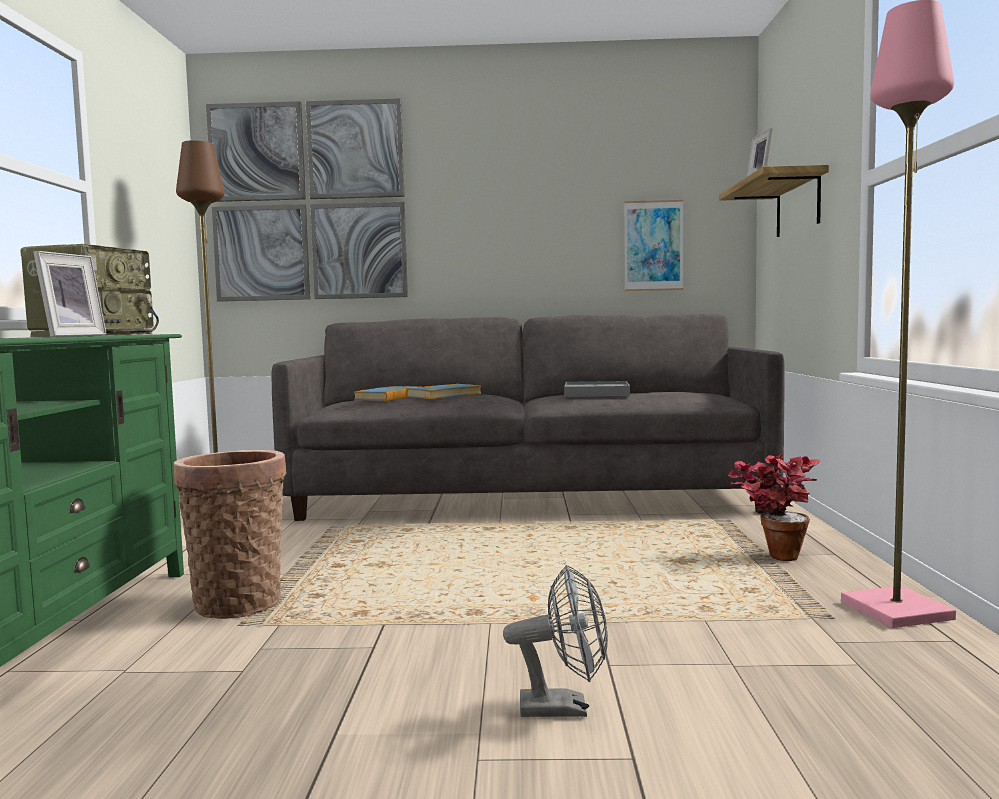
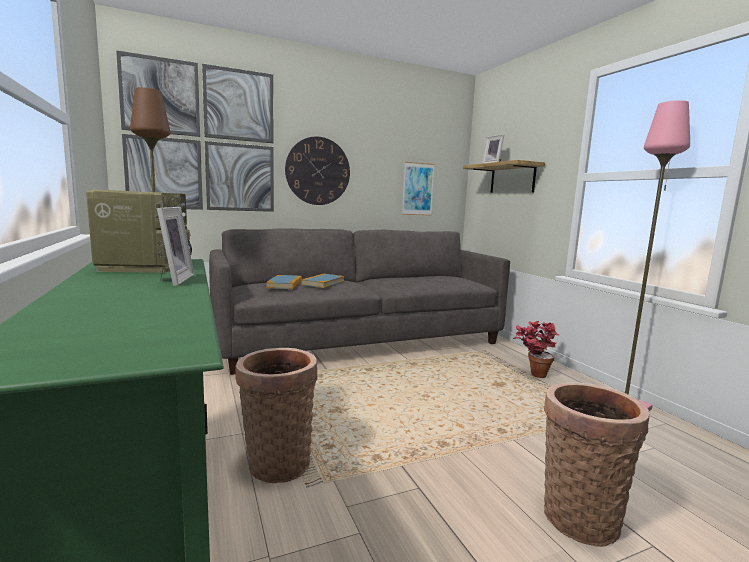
camera: 25 degrees left, 5 degrees up
grey fan [503,565,608,717] -> basket [544,382,650,547]
grey tray [564,381,630,397] -> none
none -> wall clock [285,136,350,205]

